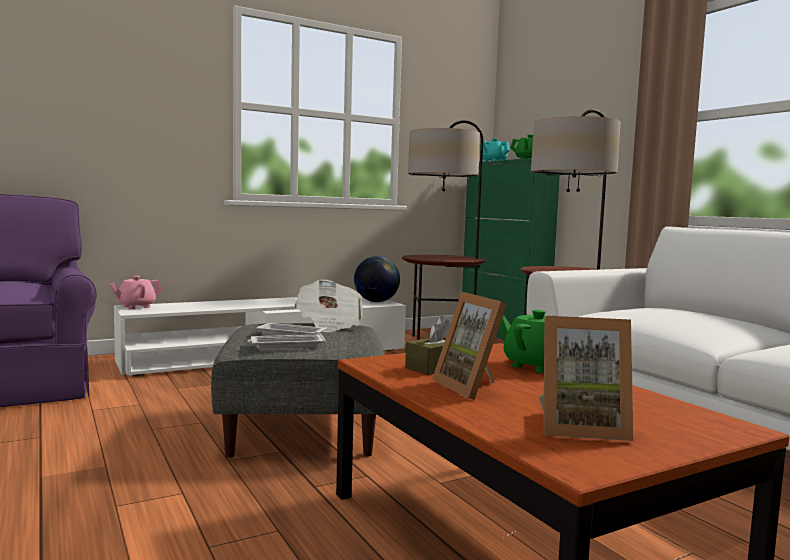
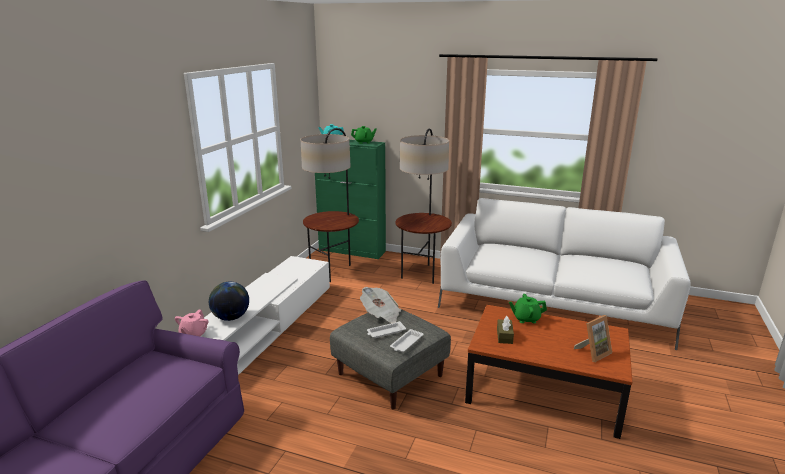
camera: 40 degrees left, 15 degrees up
globe [354,256,400,302] -> globe moved to [209,281,249,321]
picture frame [432,292,507,400] -> none

